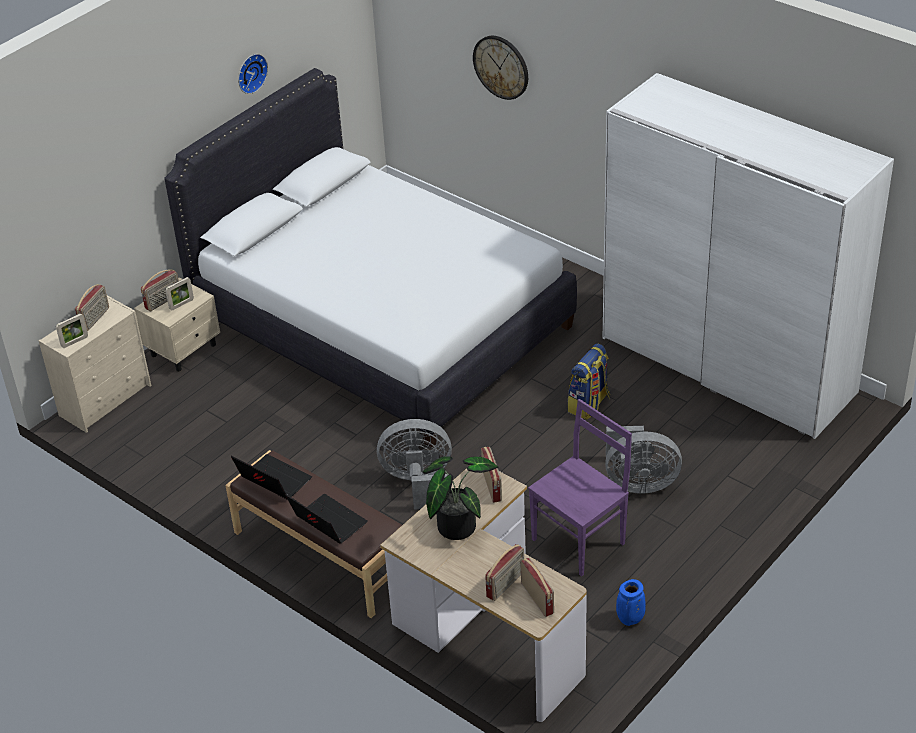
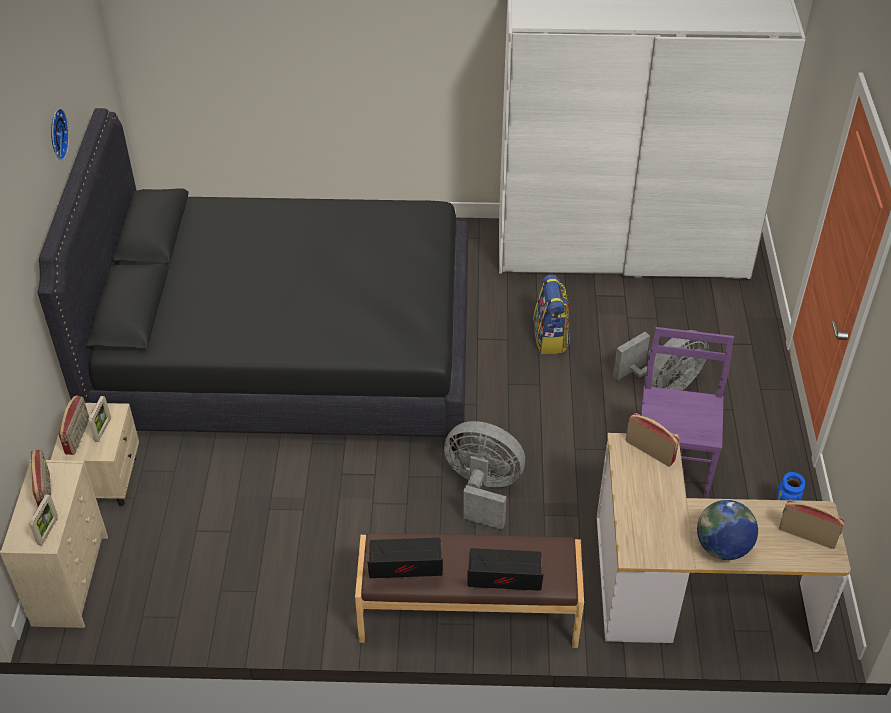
camera: 40 degrees left, 5 degrees up
white bed [164,68,577,448] -> black bed [37,108,468,450]
grey fan [377,419,452,510] -> grey fan turned 60 degrees clockwise [444,421,525,530]
potted plant [423,456,498,540] -> none
wall clock [473,36,528,100] -> none
radio [485,544,524,601] -> none
none -> globe [697,500,758,560]

